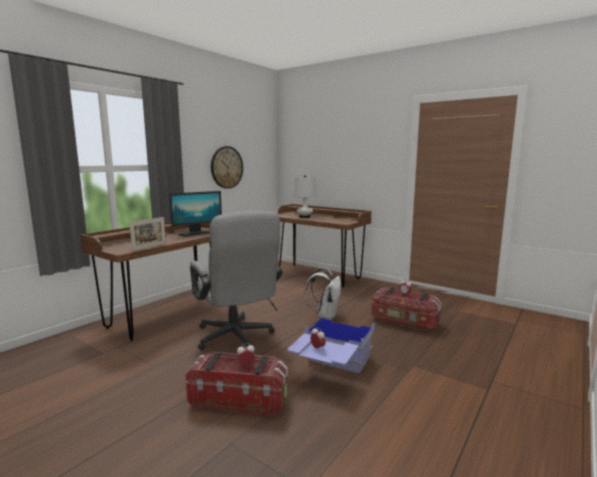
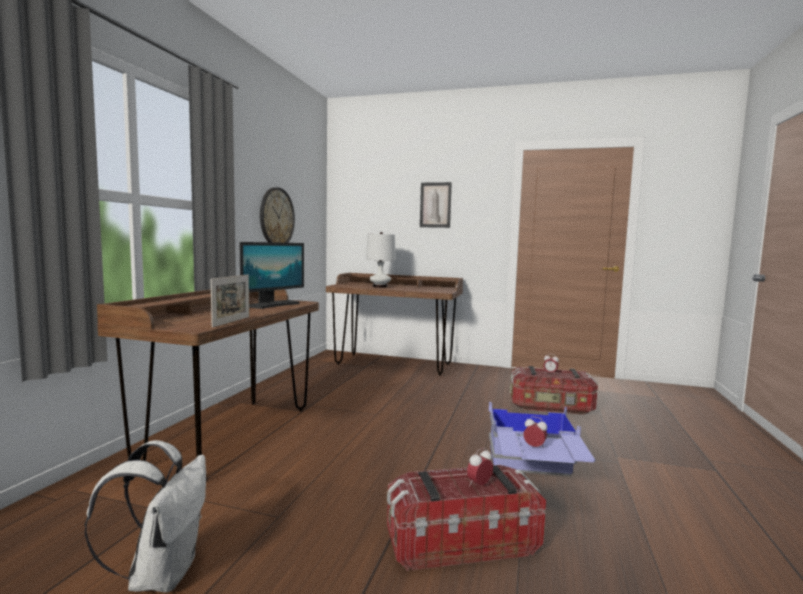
camera: 20 degrees left, 5 degrees down
grey office chair [190,211,282,350] -> none
white backpack [304,268,341,320] -> white backpack moved to [84,440,206,593]
none -> picture [420,182,452,228]

